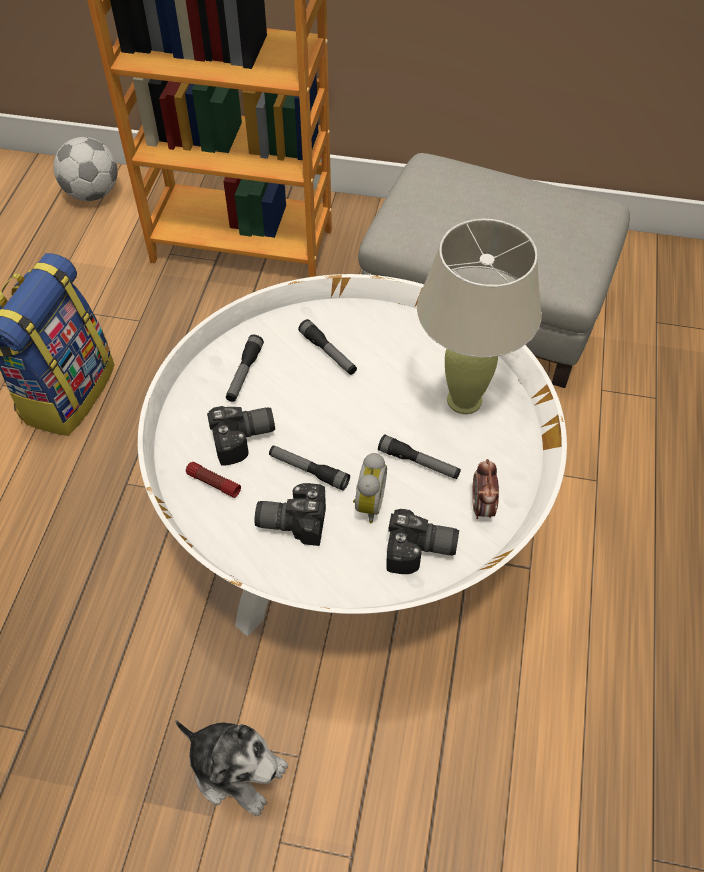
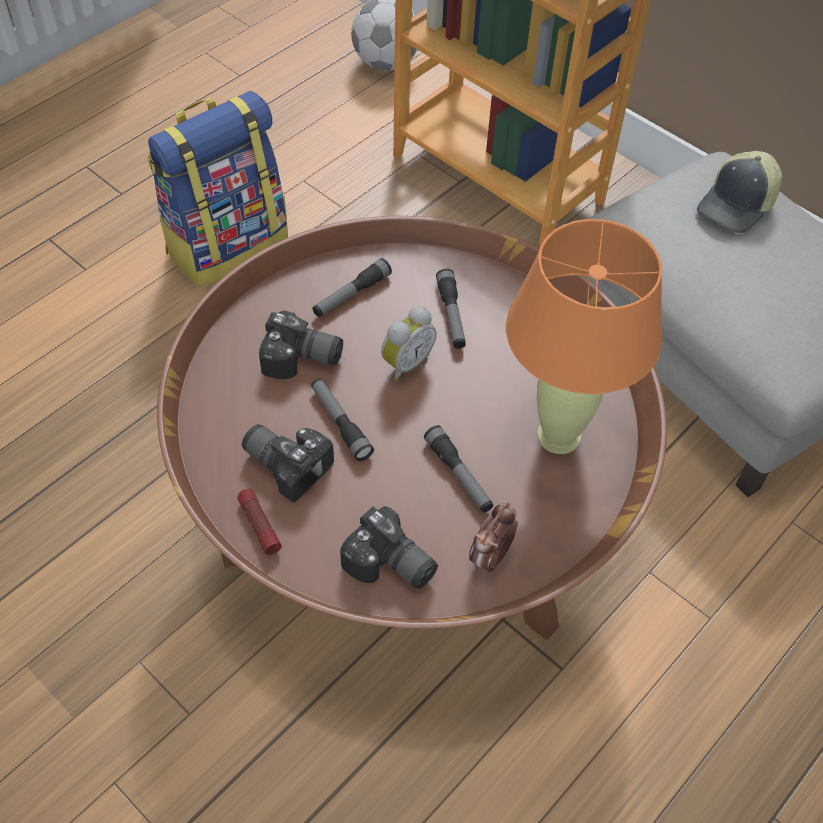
camera: 30 degrees right, 0 degrees up
white coffee table [138,274,567,636] -> brown coffee table [157,216,667,640]
plush toy [175,720,288,816] -> none
flashlight [186,462,241,498] -> flashlight moved to [237,489,282,555]
alarm clock [353,453,387,523] -> alarm clock moved to [381,306,437,381]
beige table lamp [417,219,542,414] -> orange table lamp [506,219,662,454]
none -> cap [697,151,782,233]

